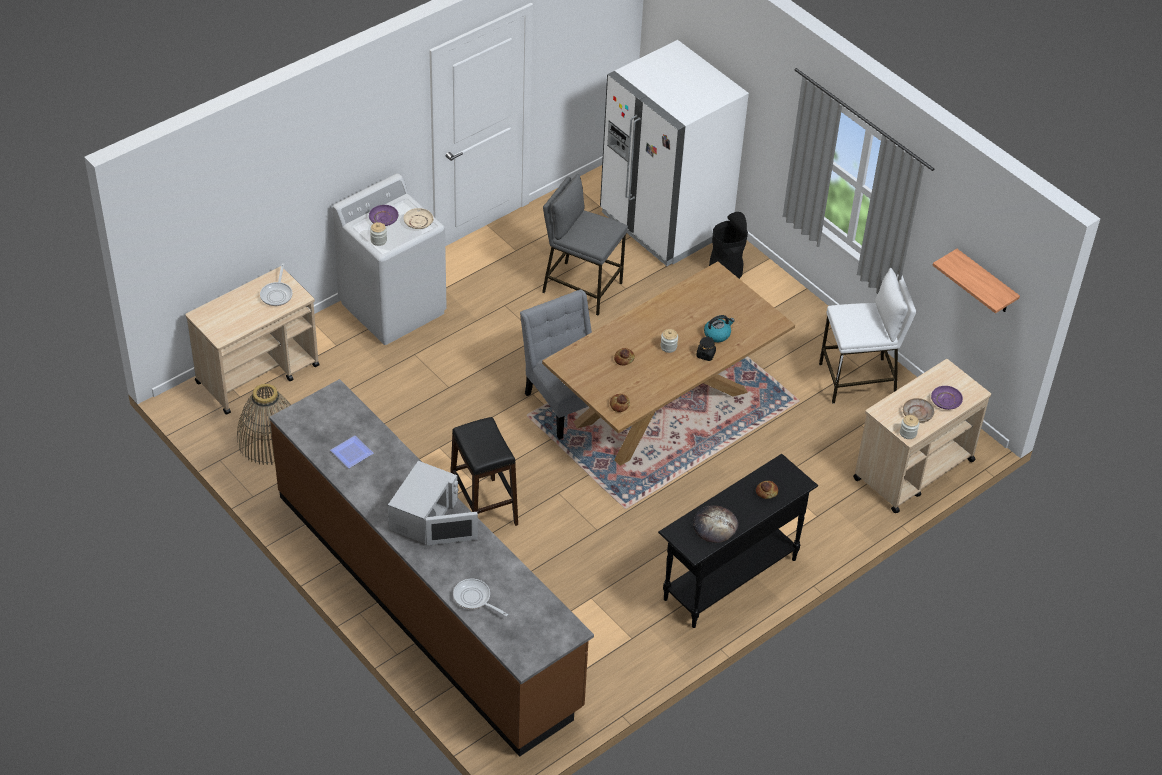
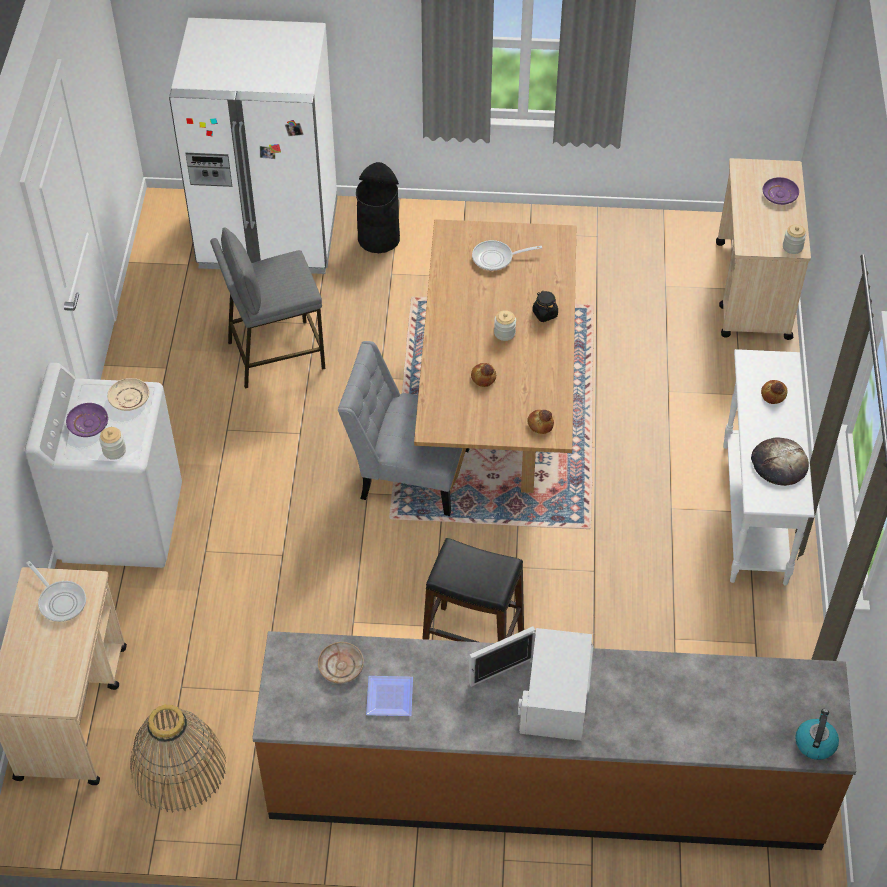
camera: 45 degrees left, 5 degrees up
white microwave [388,461,478,546] -> white microwave turned 150 degrees counterclockwise [469,626,593,741]
frying pan [453,579,508,616] -> frying pan moved to [472,240,542,271]
black console table [658,454,818,628] -> white console table [723,349,815,586]
kettle [704,315,735,342] -> kettle moved to [795,709,839,760]
white stool [819,268,916,404] -> none
beige plate [903,398,934,423] -> beige plate moved to [318,642,364,684]
shelf [933,249,1020,313] -> none

